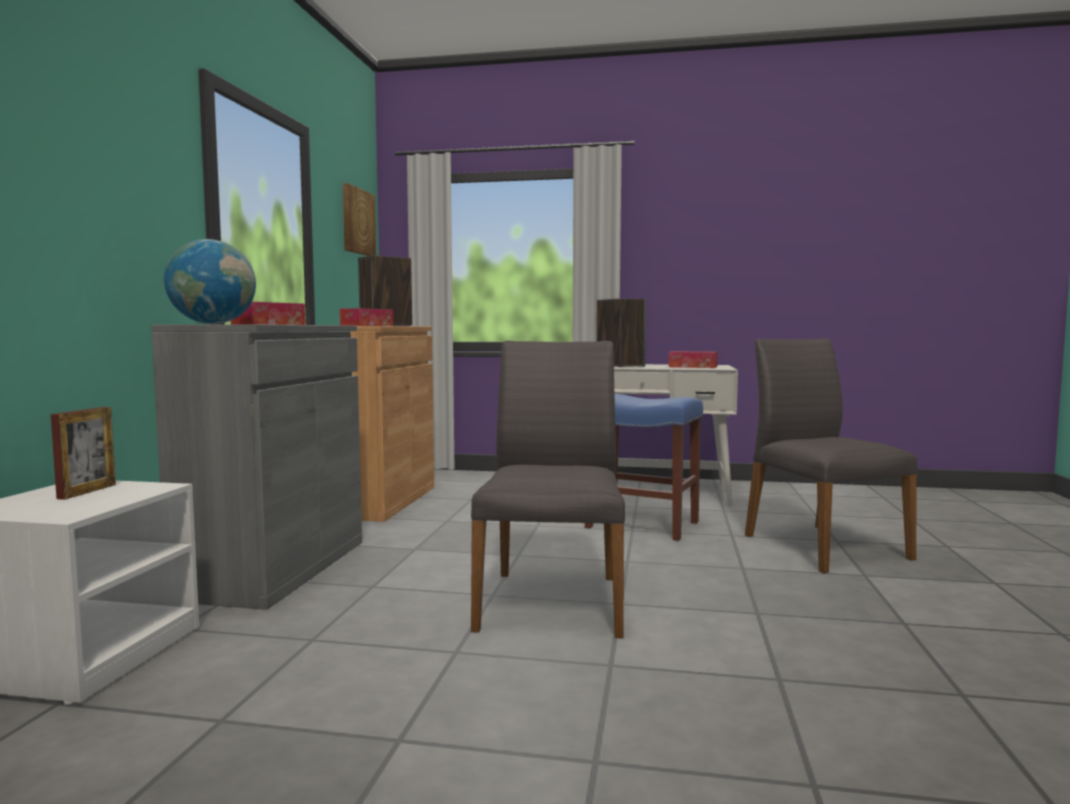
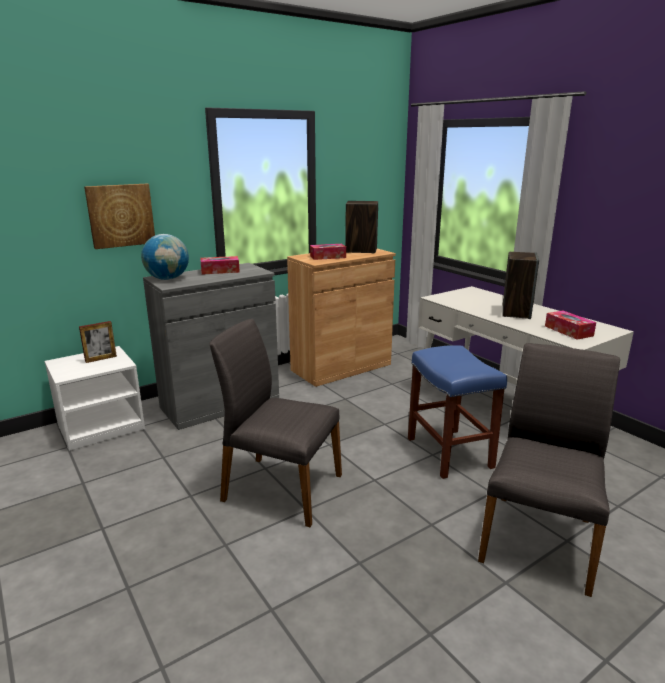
camera: 45 degrees right, 15 degrees up
picture [343,183,376,256] -> picture moved to [84,184,155,249]
grey chair [471,341,625,638] -> grey chair turned 120 degrees counterclockwise [210,319,342,527]

